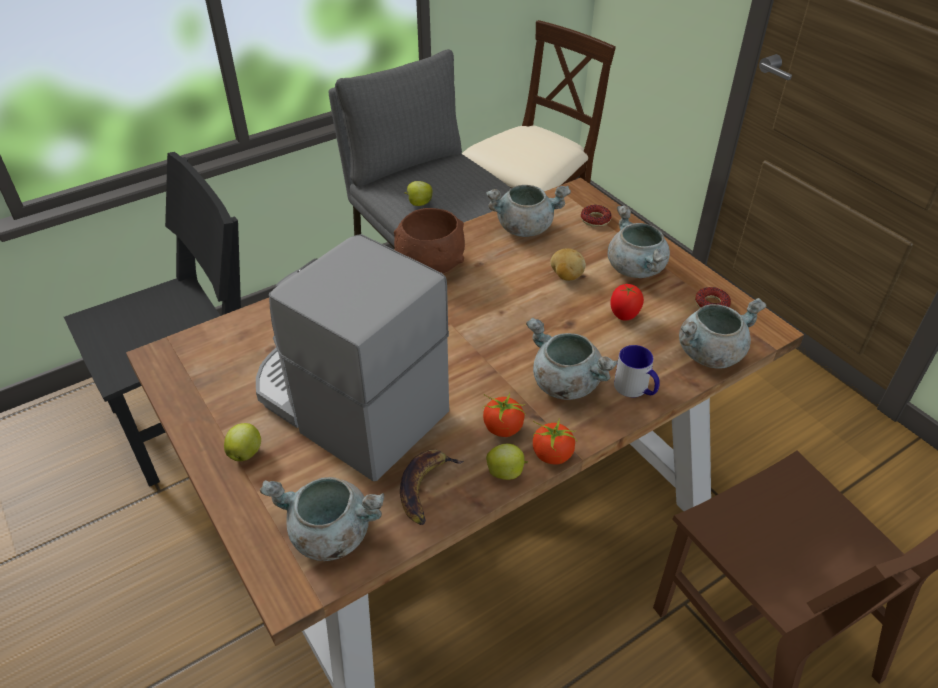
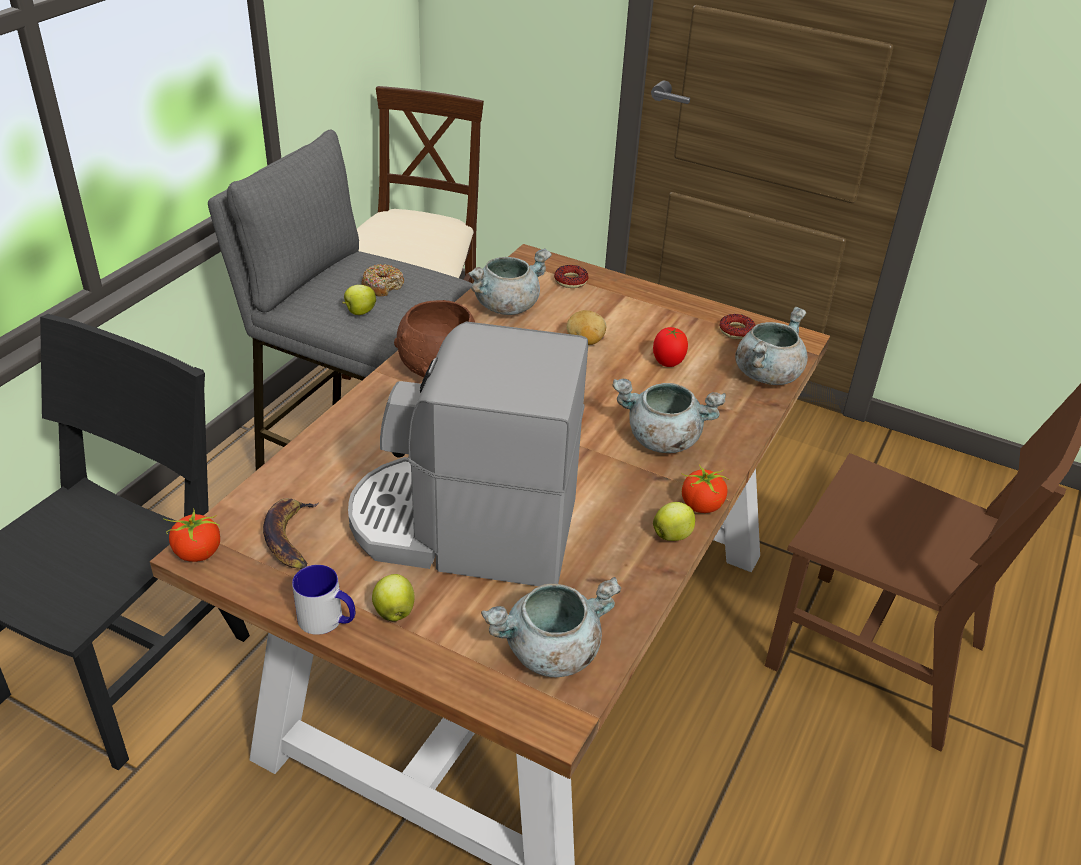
camera: 30 degrees left, 5 degrees down
banana [400,449,464,525] -> banana moved to [263,498,319,569]
tomato [483,392,526,437] -> tomato moved to [163,508,220,562]
grey cooking pot [607,205,670,278] -> none
mug [614,345,660,397] -> mug moved to [292,565,355,635]
none -> donut [362,264,404,297]

